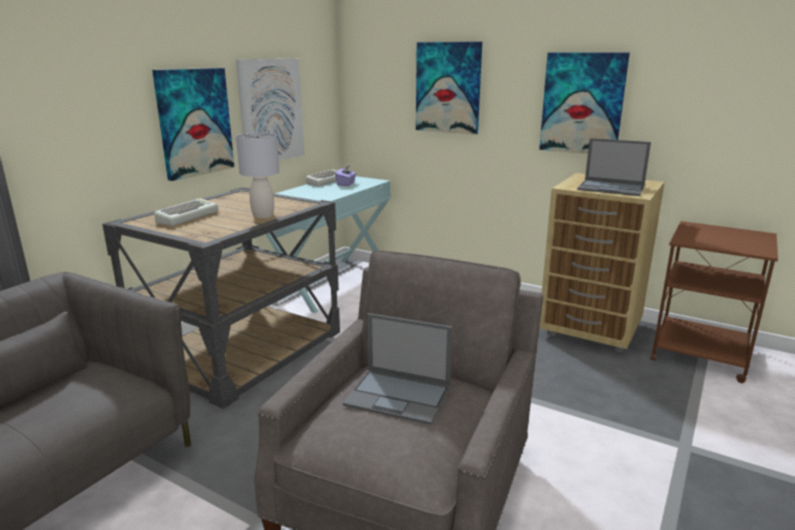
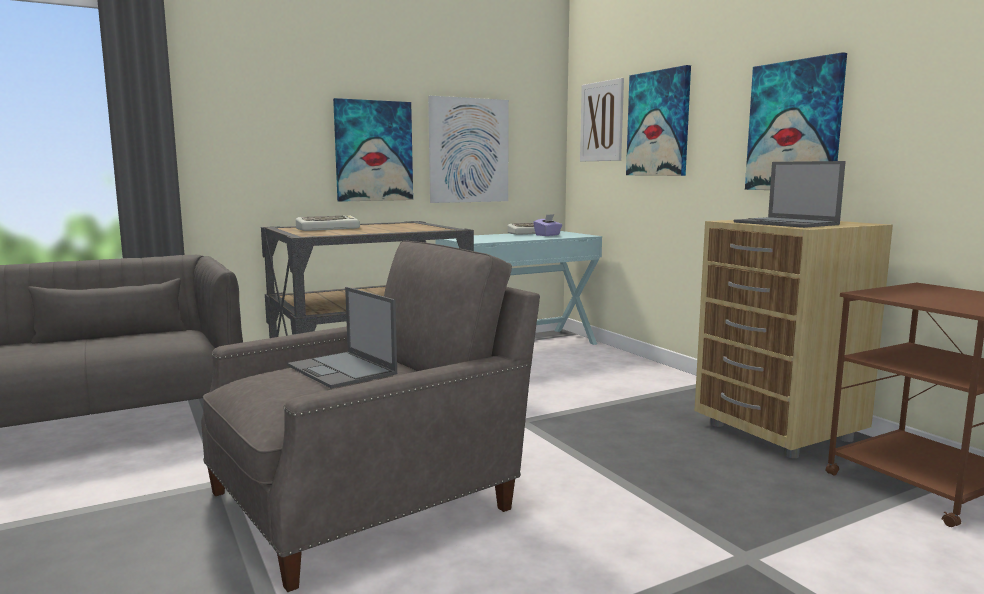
camera: 30 degrees right, 10 degrees down
grey table lamp [236,133,280,218] -> none
none -> picture [580,78,624,161]

